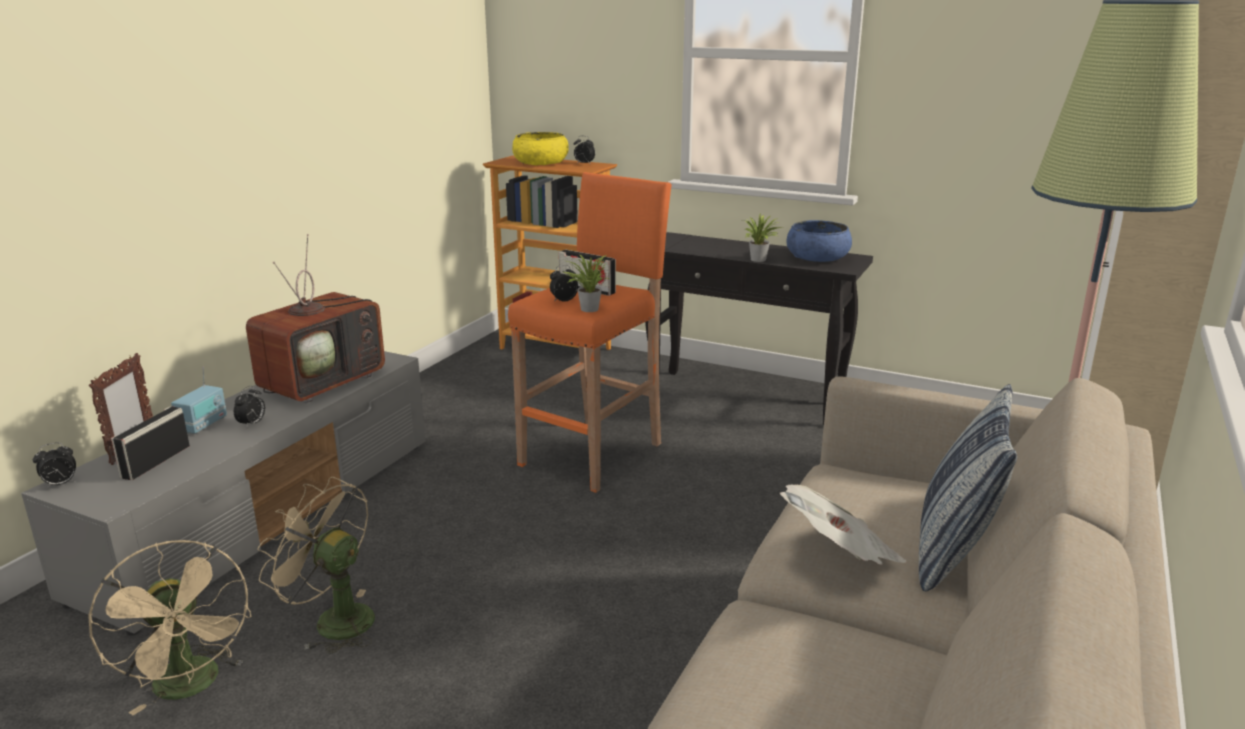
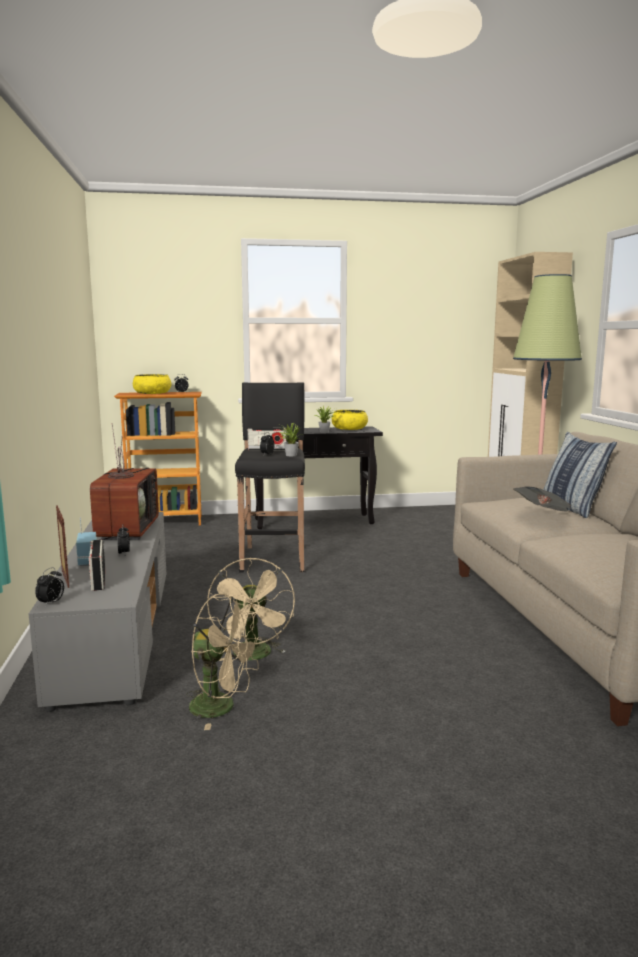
camera: 35 degrees left, 10 degrees down
beige fan [257,477,375,654] -> beige fan turned 90 degrees counterclockwise [207,557,295,661]
orange stool [508,172,672,493] -> black stool [235,382,305,572]
blue bowl [787,220,852,262] -> yellow bowl [332,410,368,430]

